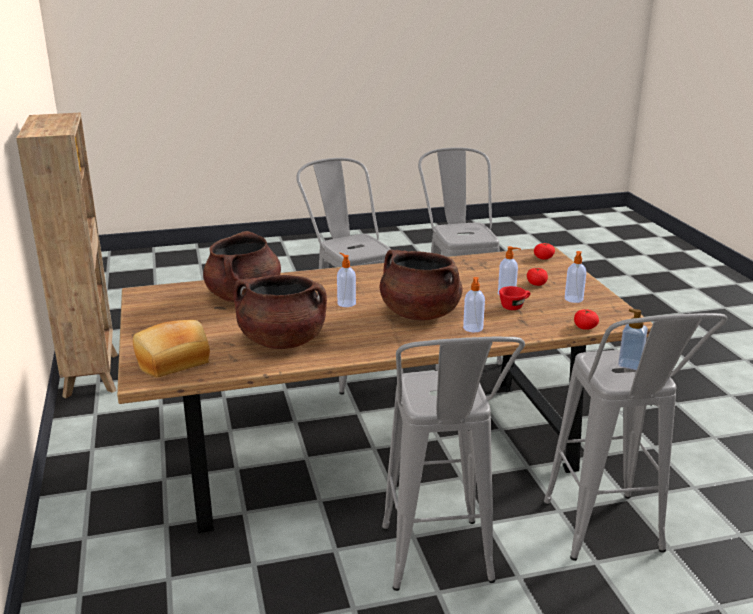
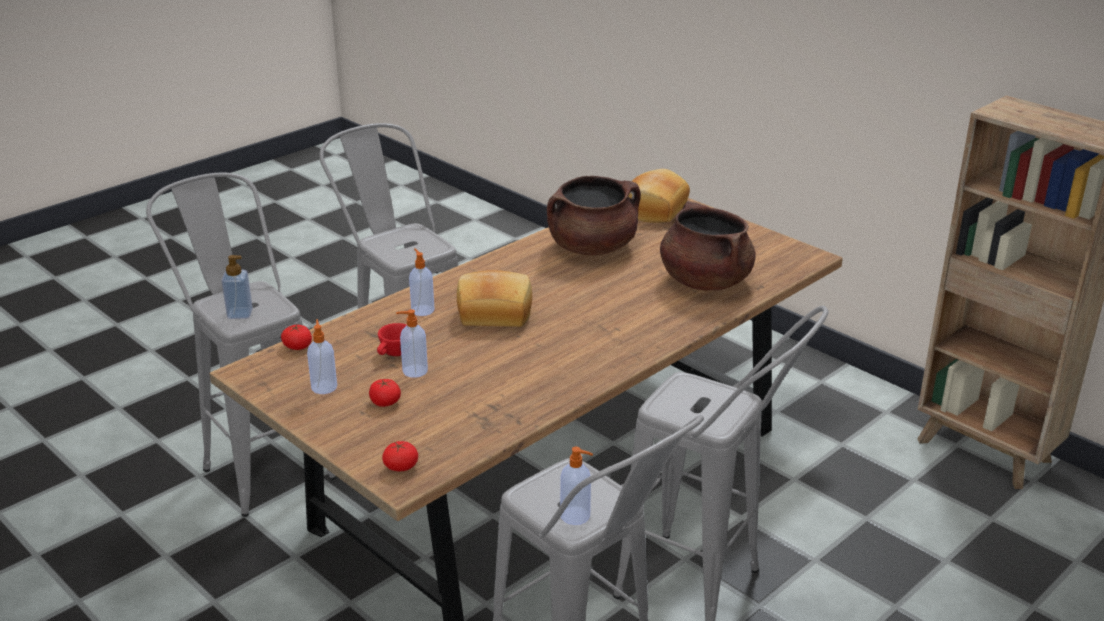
camera: 150 degrees right, 5 degrees up
soap dispenser [337,253,356,307] -> soap dispenser moved to [560,447,593,525]
brown cooking pot [380,250,463,321] -> bread [457,270,532,327]

